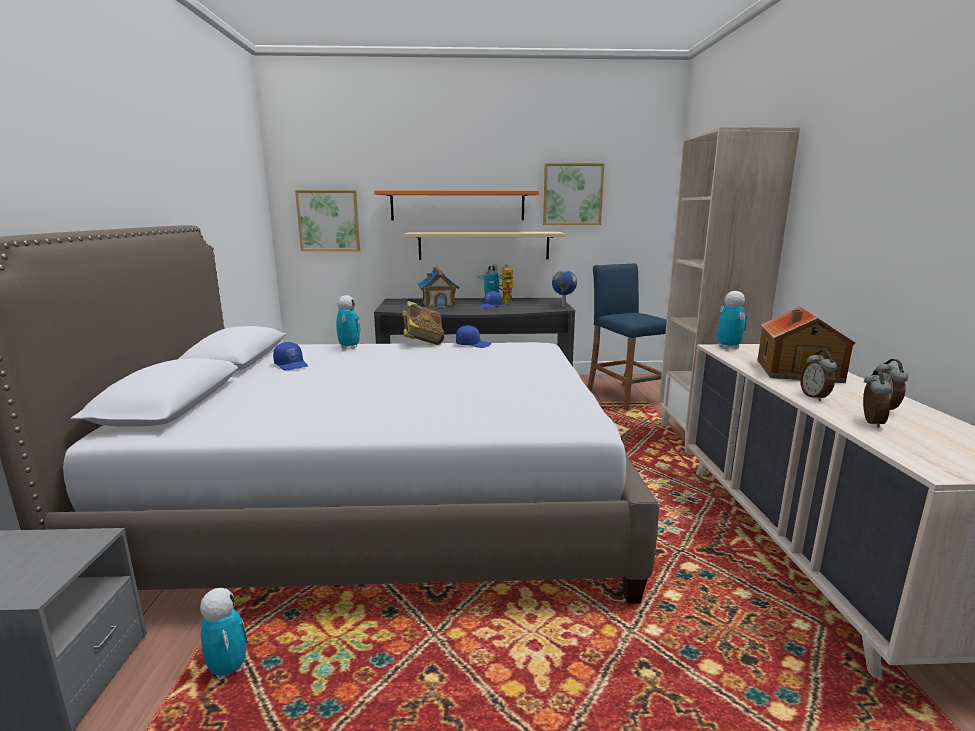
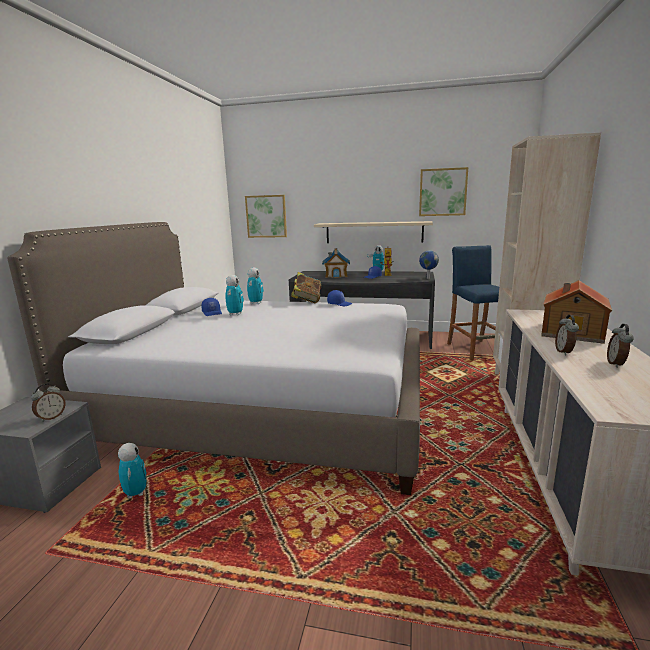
camera: 15 degrees right, 0 degrees up
orange shelf [374,190,539,220] -> none
toy robot [718,291,748,349] -> toy robot moved to [225,275,244,315]
alarm clock [863,370,892,428] -> alarm clock moved to [31,383,66,422]

